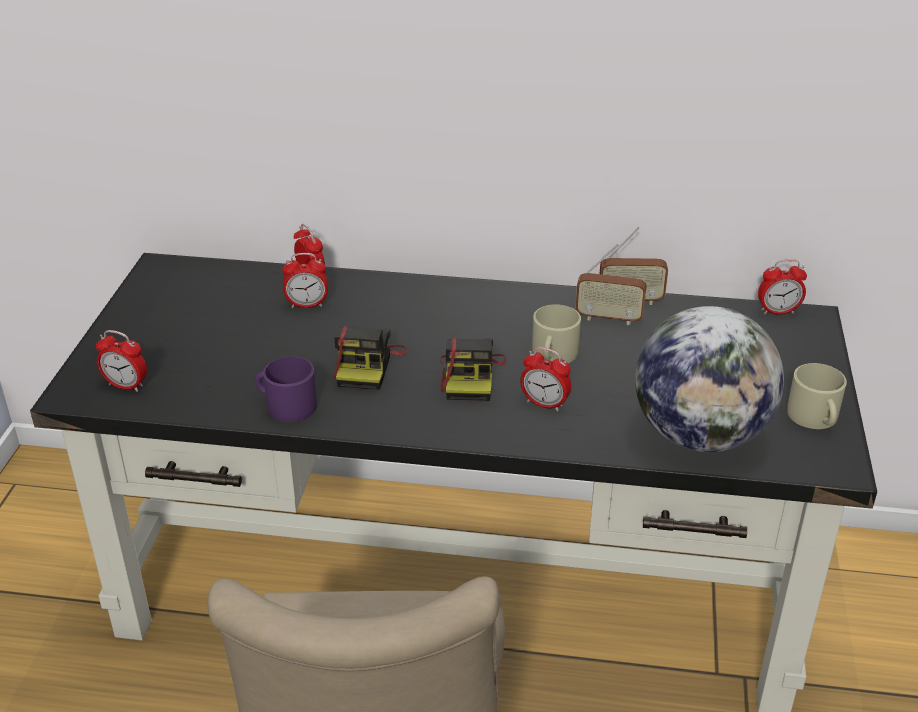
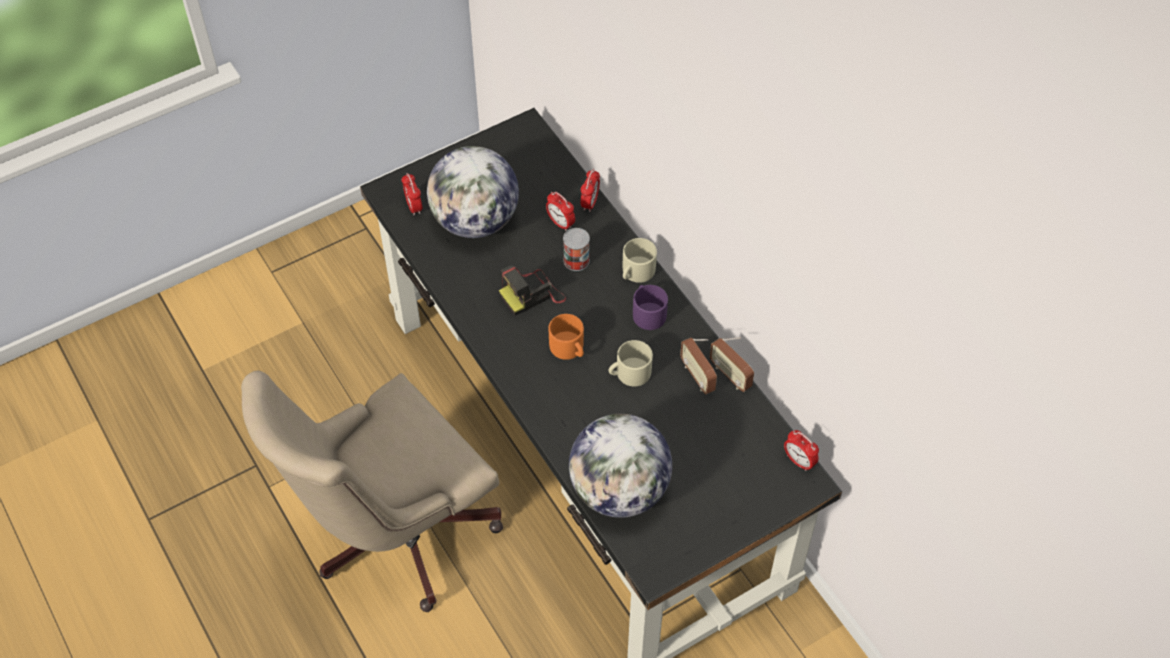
camera: 50 degrees right, 20 degrees up
purple mug [255,357,317,422] -> purple mug moved to [633,285,668,330]
camera [440,338,507,401] -> orange mug [548,314,584,360]
alarm clock [520,347,571,412] -> none
beige mug [787,363,847,429] -> beige mug moved to [623,238,657,283]
none -> globe [427,146,519,238]
none -> can [563,228,590,271]

